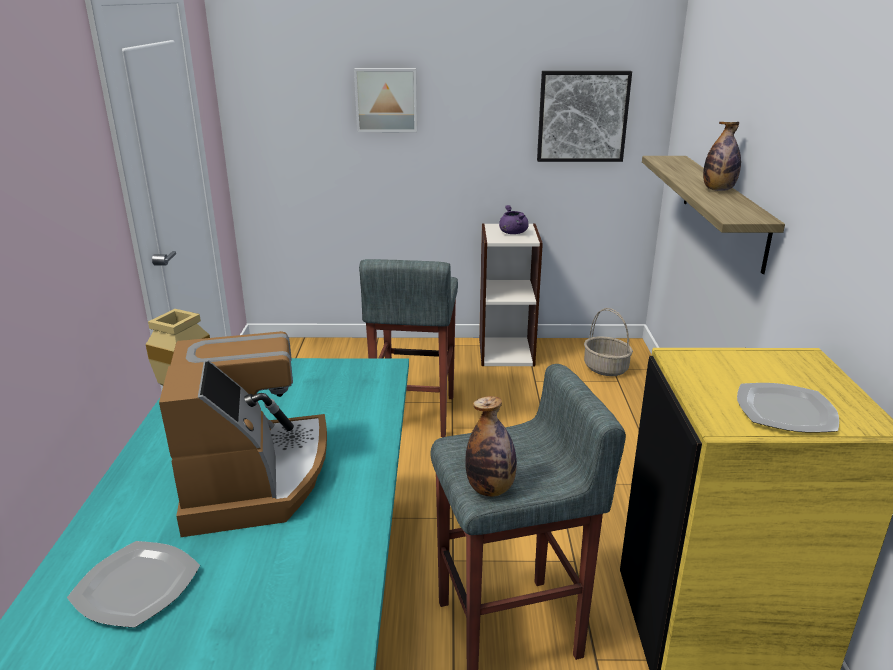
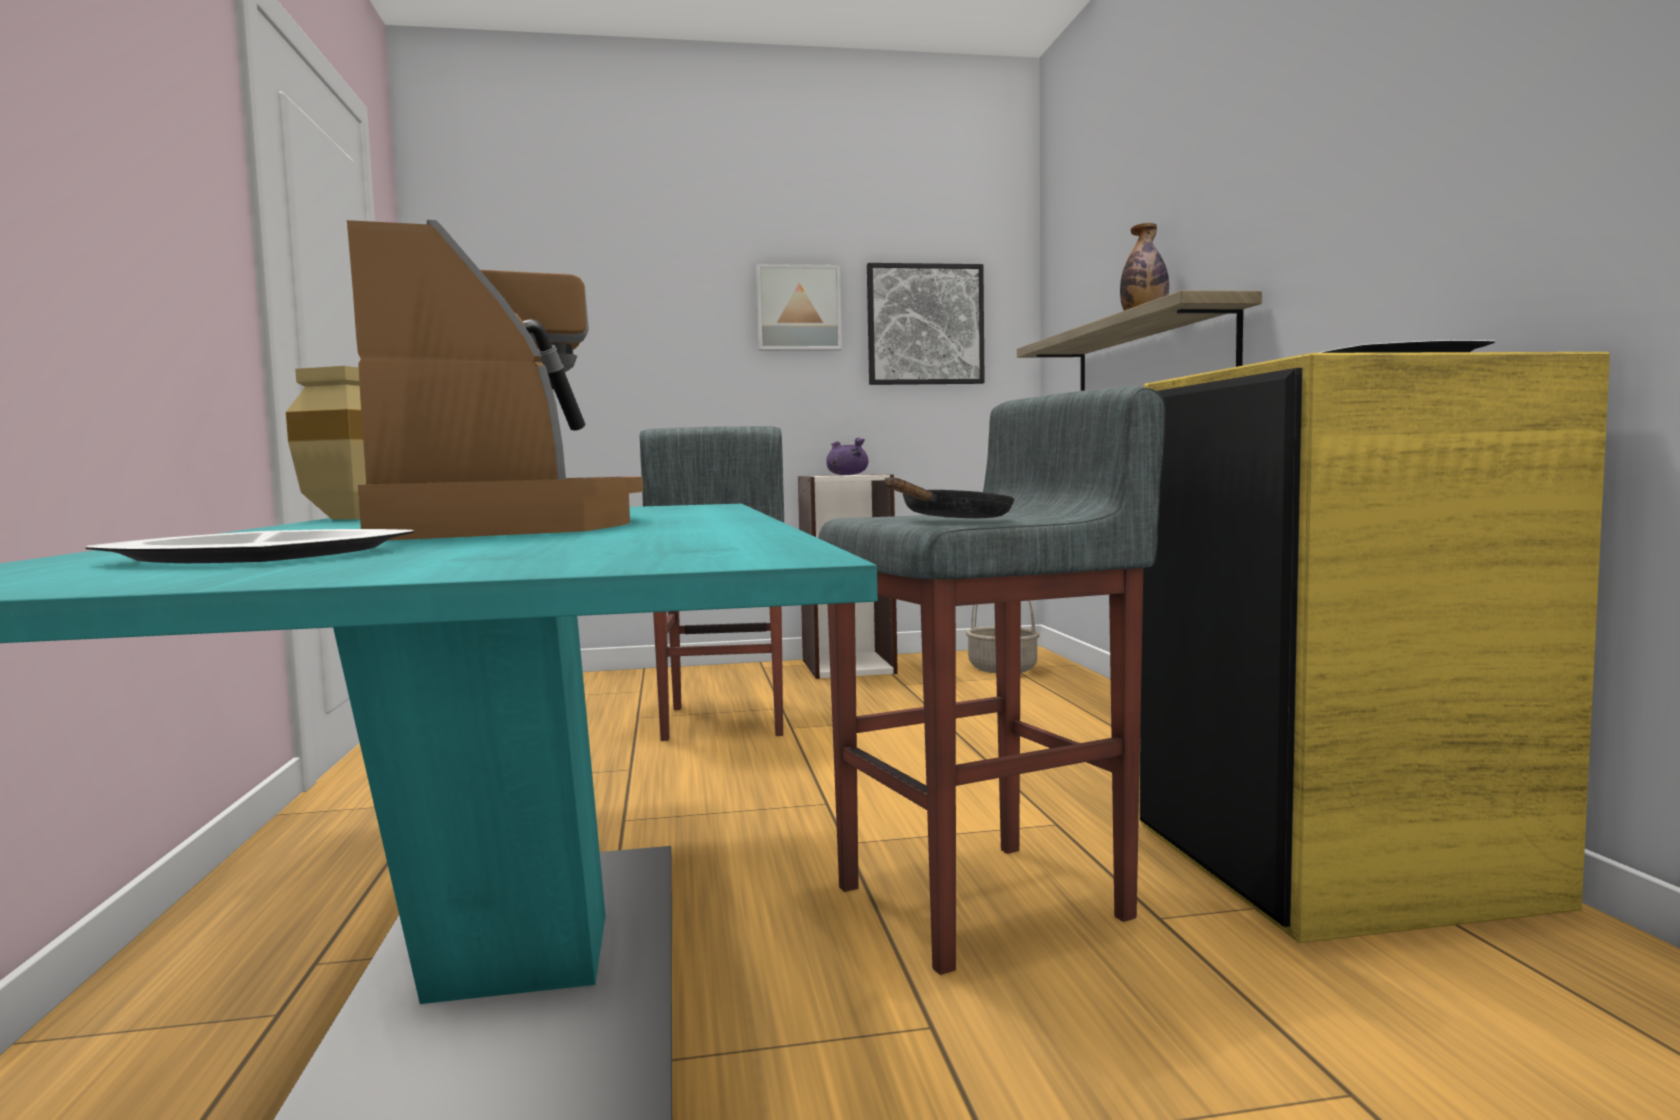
camera: 10 degrees left, 20 degrees down
picture [354,68,417,132] -> picture moved to [756,264,842,351]
bottle [465,396,517,497] -> black frying pan [884,477,1015,518]

